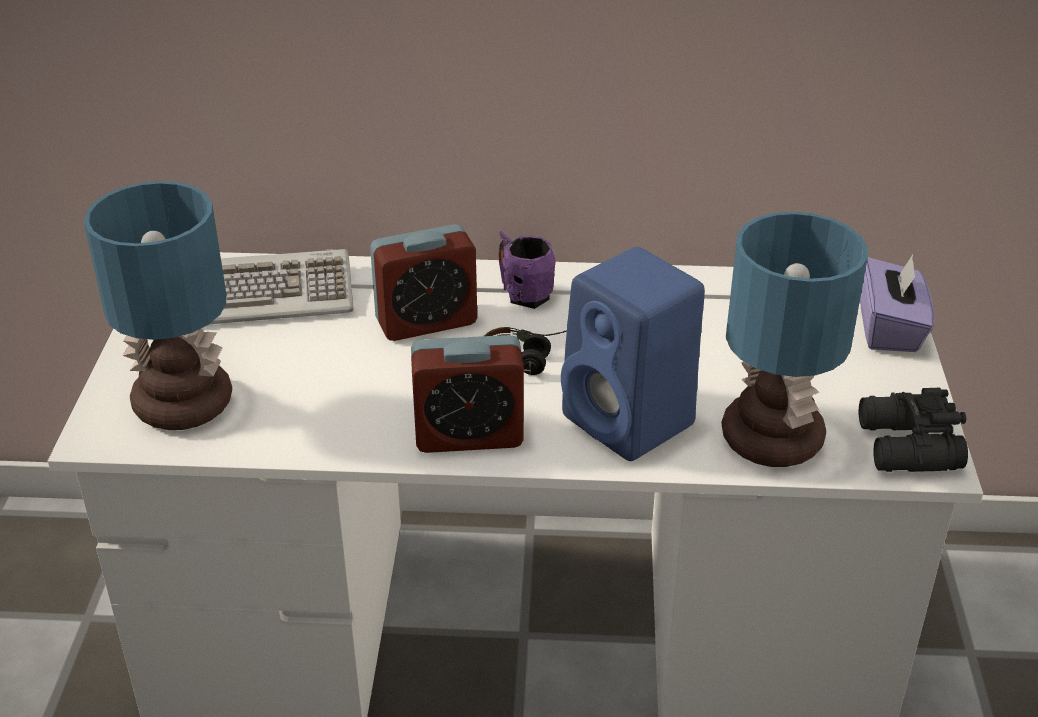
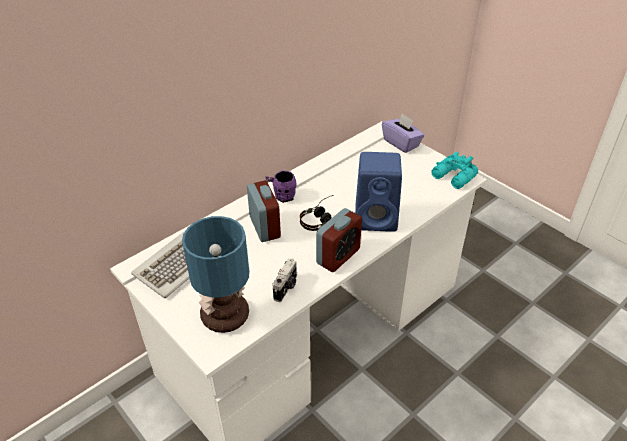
camera: 45 degrees left, 5 degrees up
alarm clock [370,224,477,341] -> alarm clock turned 45 degrees counterclockwise [247,181,281,242]
table lamp [721,212,868,467] -> none
black binoculars [859,388,968,472] -> turquoise binoculars [431,152,478,189]
none -> camera [272,258,297,302]

